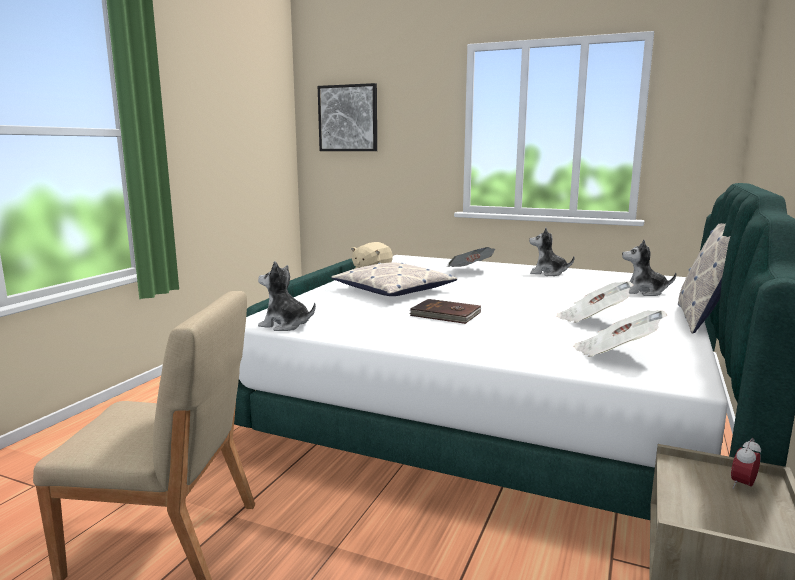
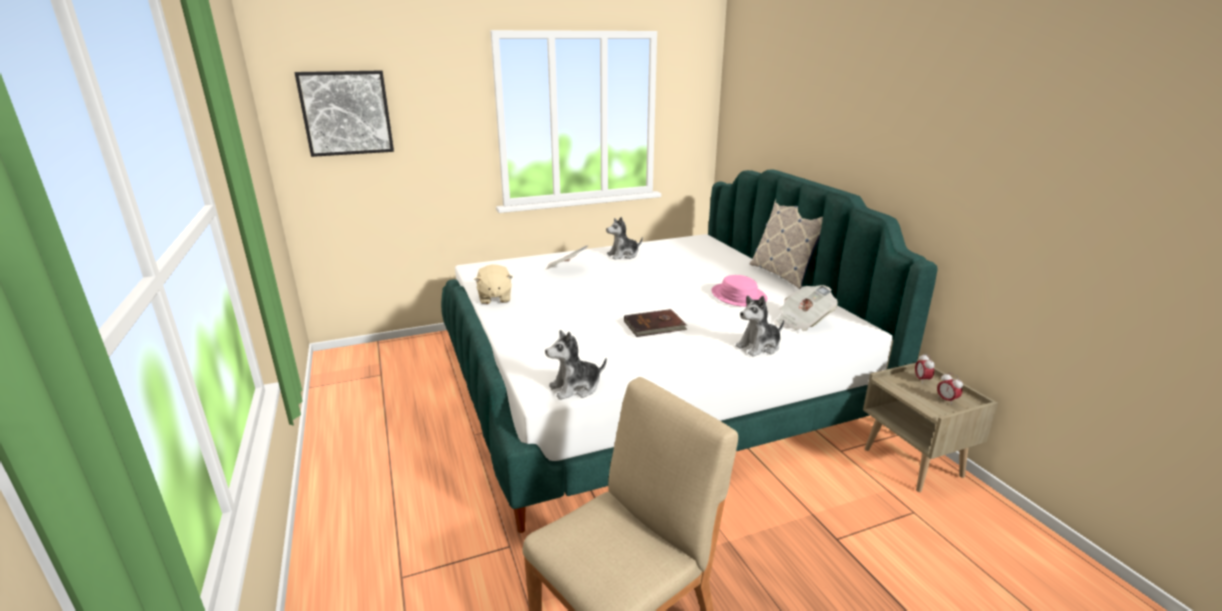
camera: 45 degrees left, 10 degrees up
pillow [331,263,457,296] -> none
newspaper [556,281,634,323] -> pink hat [711,275,768,307]
plush toy [622,240,676,296] -> plush toy moved to [736,296,784,357]
none -> alarm clock [937,373,963,405]

